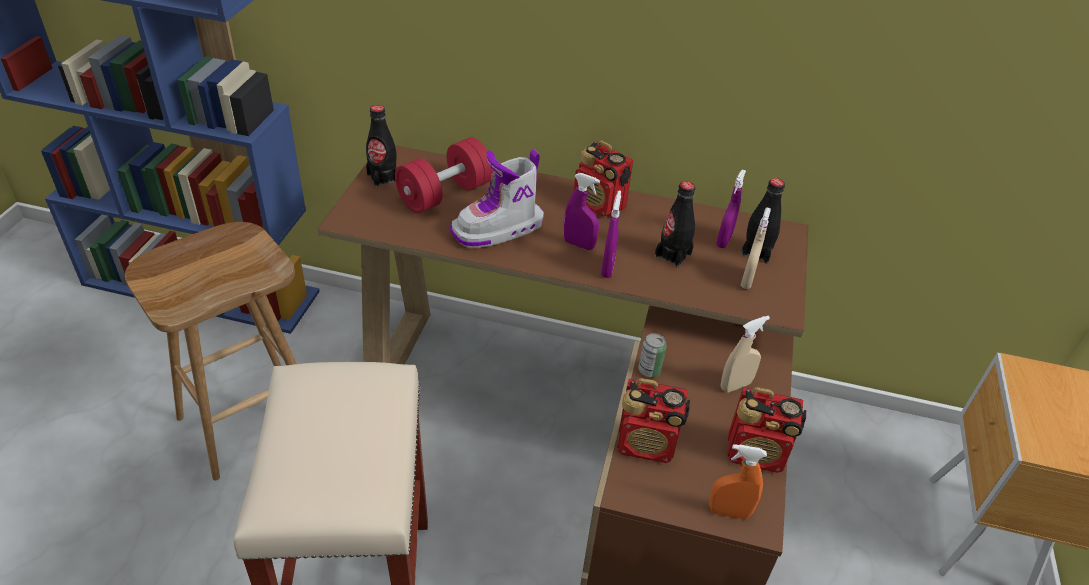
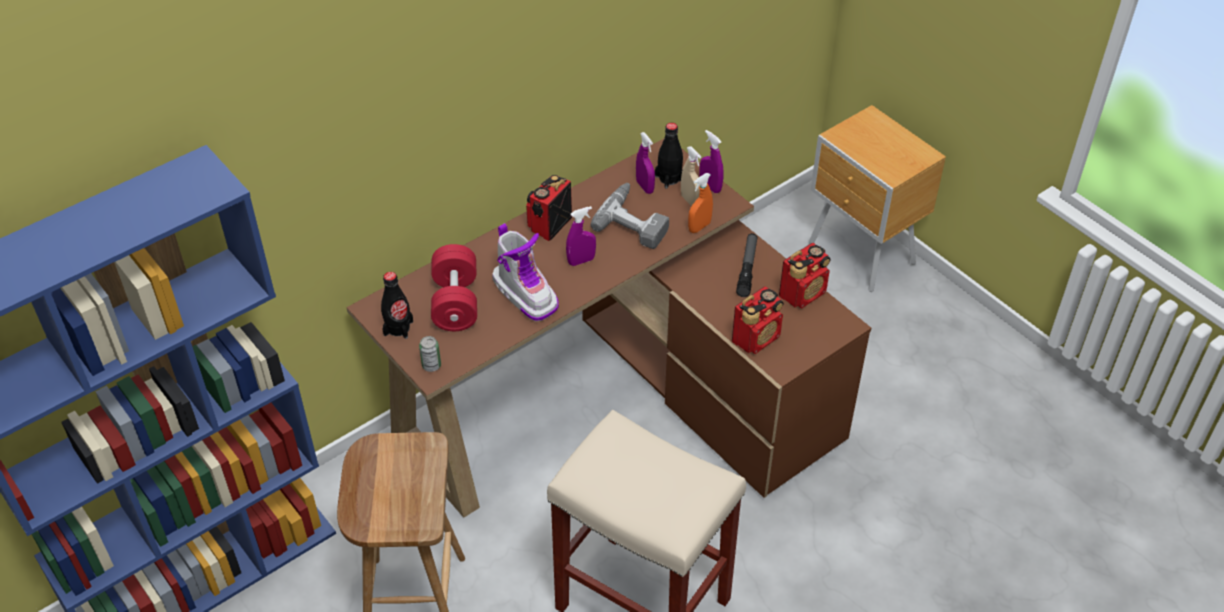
camera: 50 degrees left, 5 degrees up
boot [450,150,544,248] -> boot turned 45 degrees counterclockwise [492,223,559,321]
radio [574,140,633,217] -> radio turned 135 degrees clockwise [526,175,572,241]
purple spray bottle [601,191,621,278] -> purple spray bottle moved to [700,130,724,193]
can [638,333,667,377] -> can moved to [419,336,441,372]
black bottle [655,181,695,268] -> power drill [591,183,669,249]
orange spray bottle [709,444,767,519] -> orange spray bottle moved to [688,173,713,233]
beige spray bottle [721,316,770,392] -> flashlight [736,233,757,297]

